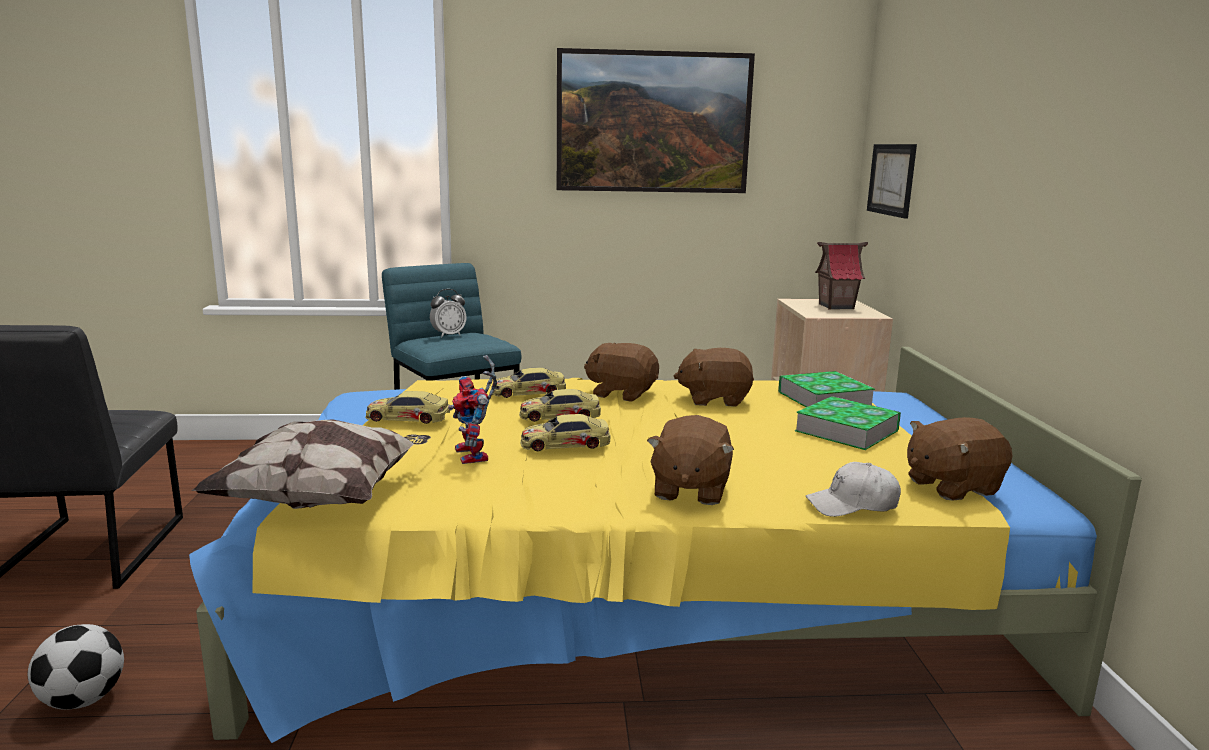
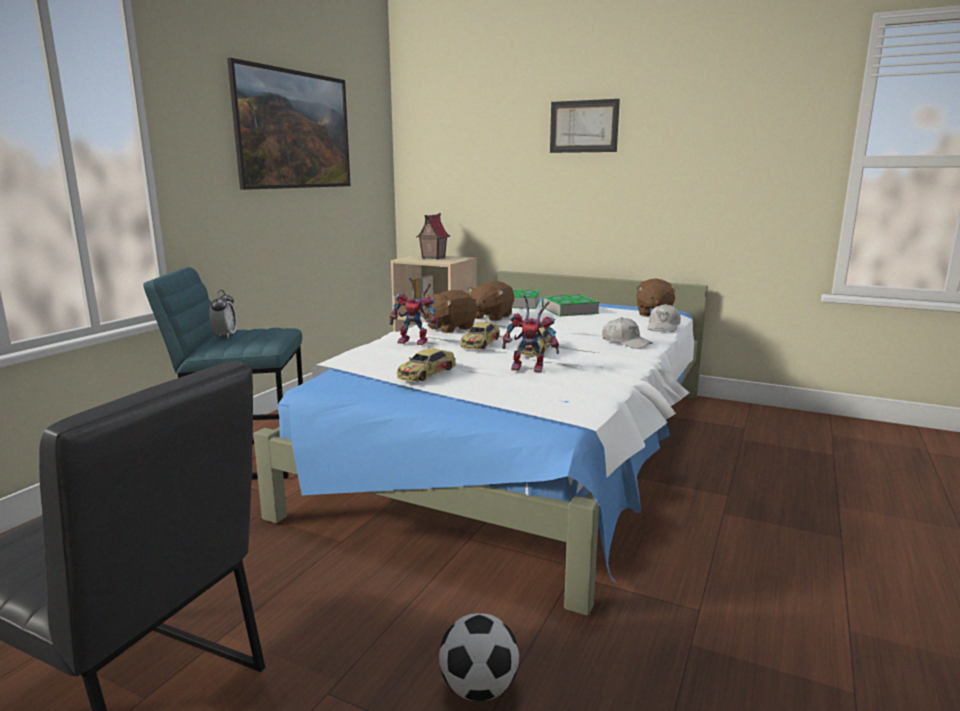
camera: 60 degrees left, 0 degrees up
yellow bed [189,347,1142,743] -> white bed [253,271,708,616]
pillow [192,420,431,509] -> none
toy car [492,368,566,398] -> toy robot [389,277,438,345]
brown plush toy [647,415,734,505] -> white cap [602,317,652,349]
picture [867,144,917,219] -> picture moved to [550,99,620,153]

